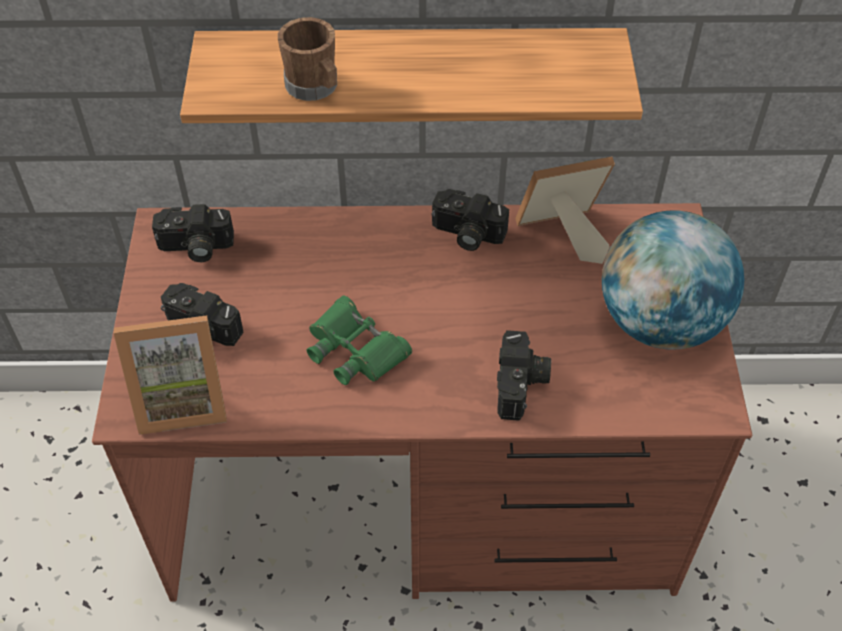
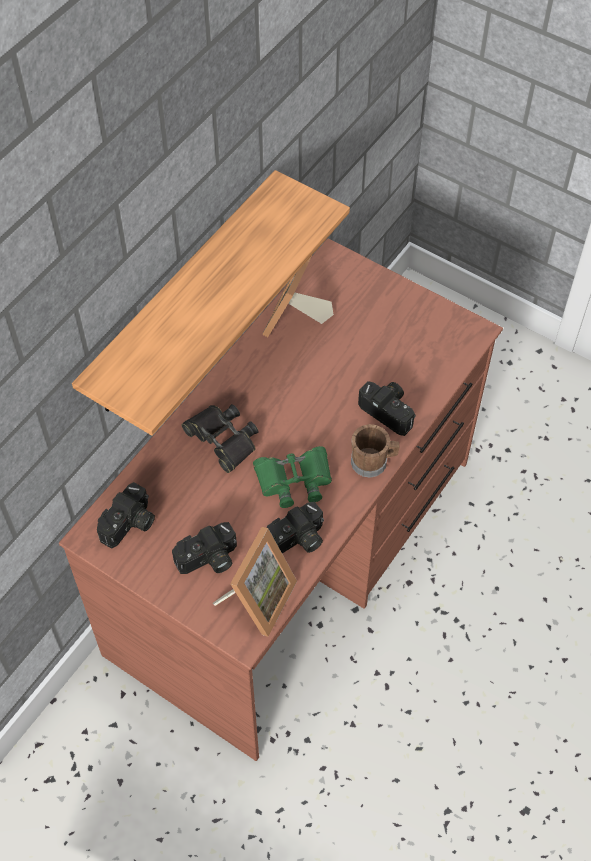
camera: 55 degrees left, 5 degrees up
brown mug [278,17,337,101] -> brown mug moved to [351,424,400,478]
camera [432,189,509,251] -> camera moved to [267,502,324,553]
globe [602,211,744,350] -> none
none -> black binoculars [182,404,259,473]

